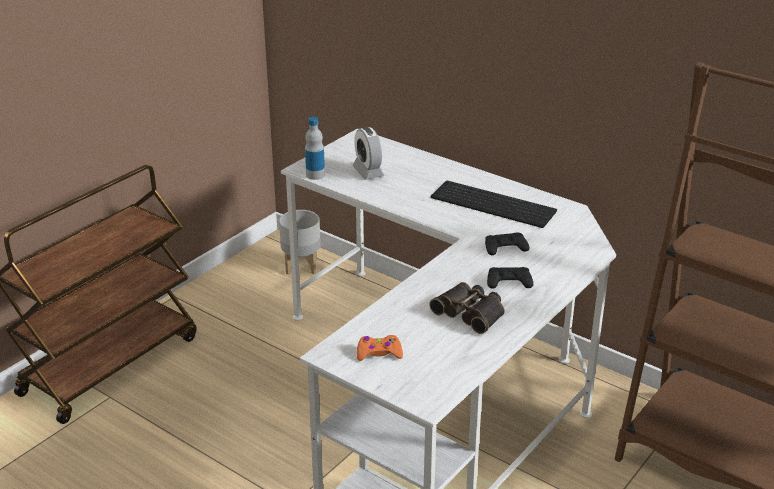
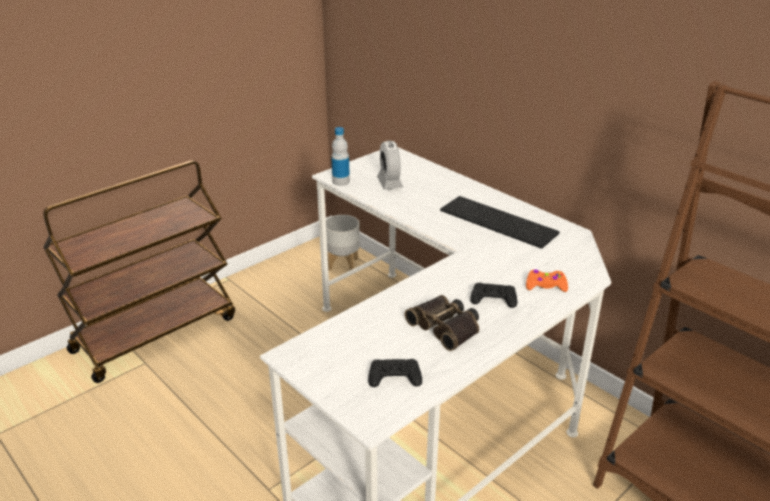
camera: 10 degrees right, 0 degrees up
orange game controller [357,335,403,361] -> orange game controller moved to [526,269,568,292]
black game controller [485,232,530,255] -> black game controller moved to [368,359,422,387]

